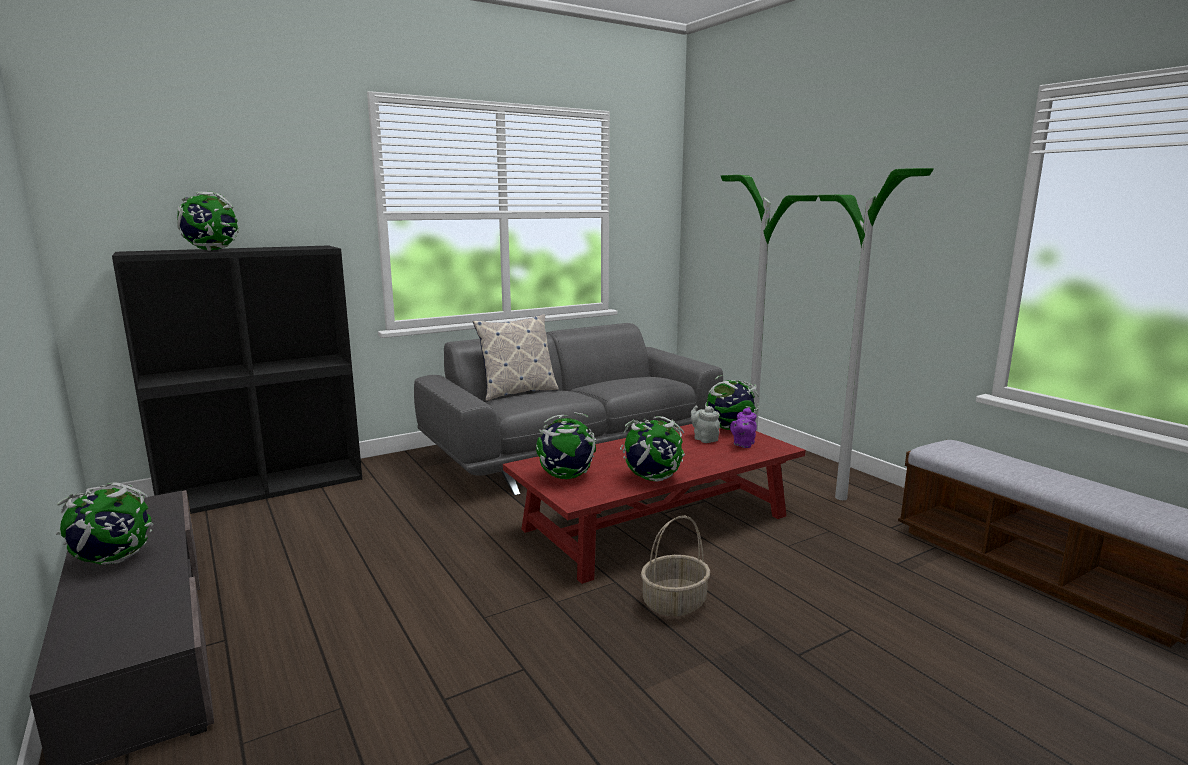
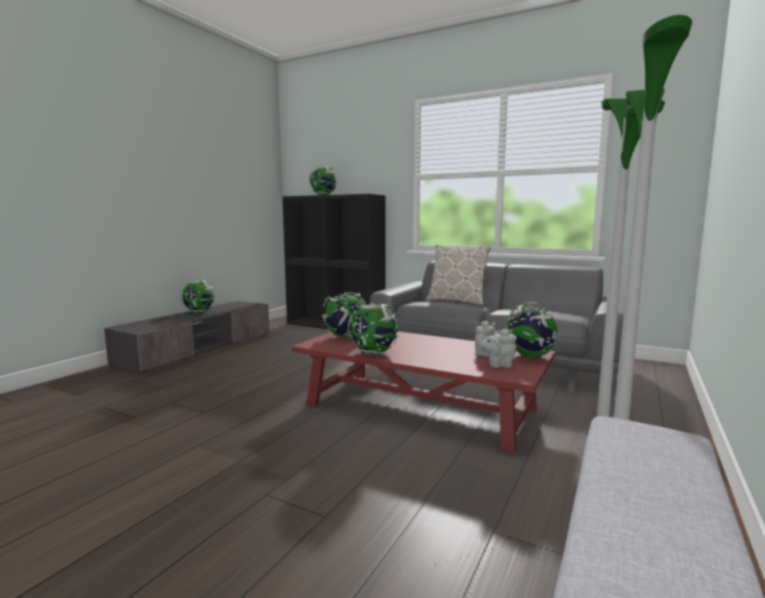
camera: 60 degrees right, 5 degrees down
basket [641,516,710,616] -> none
purple teapot [730,407,757,448] -> grey teapot [477,329,517,368]

